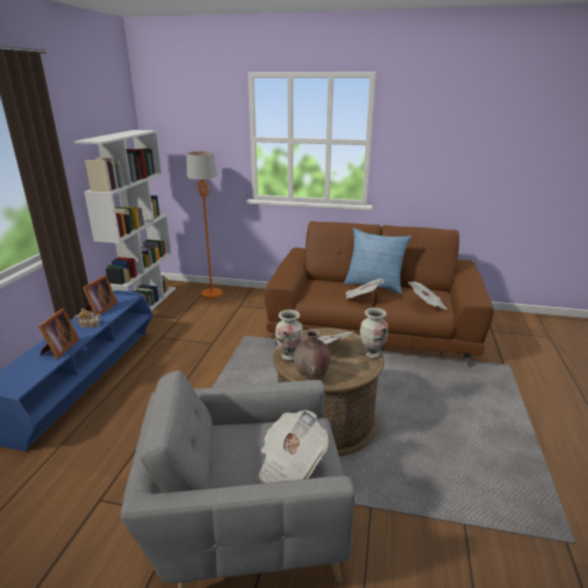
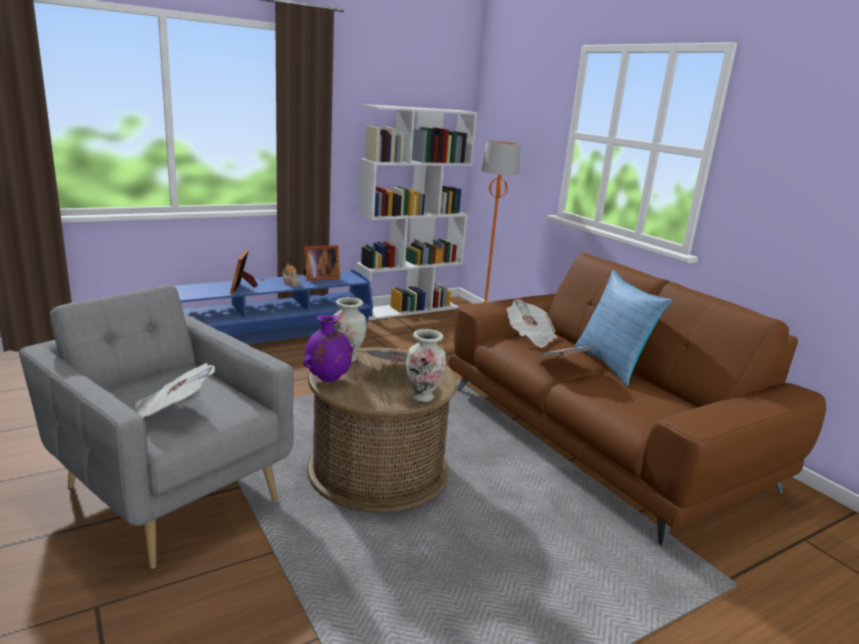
camera: 45 degrees right, 5 degrees down
picture frame [38,308,79,359] -> picture frame turned 120 degrees clockwise [230,250,258,294]
brown vase [294,329,331,380] -> purple vase [303,315,353,382]
newspaper [408,282,448,310] -> newspaper moved to [507,300,558,348]

